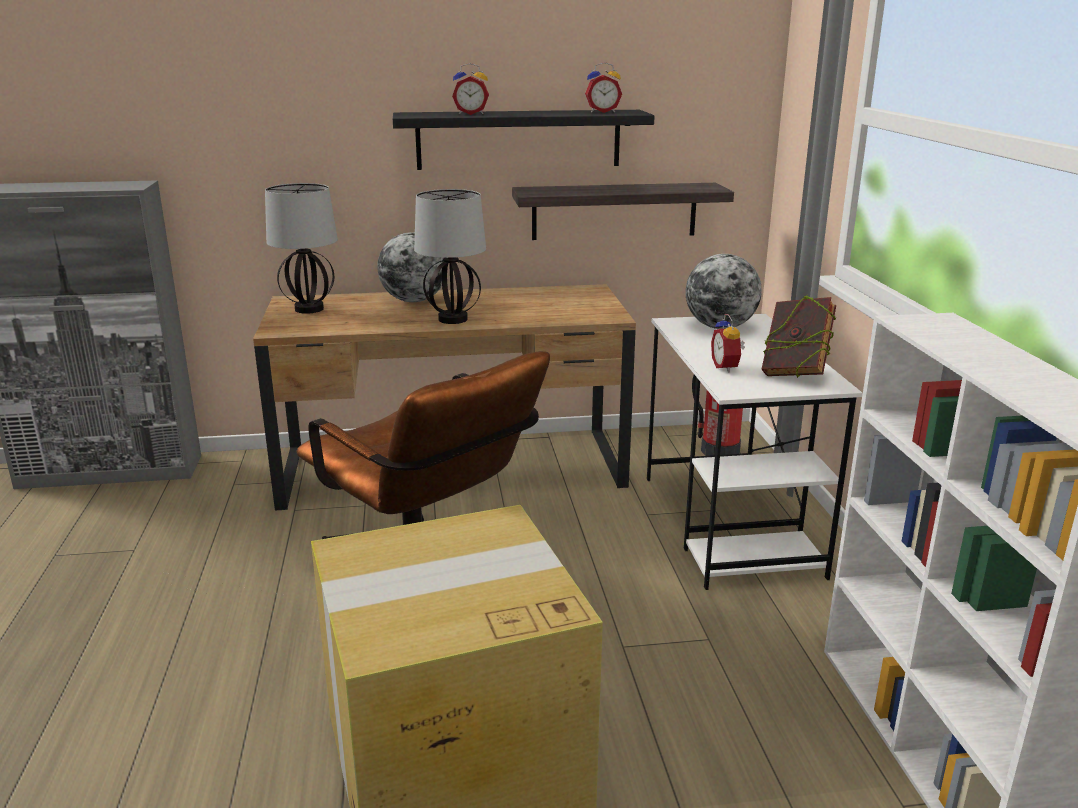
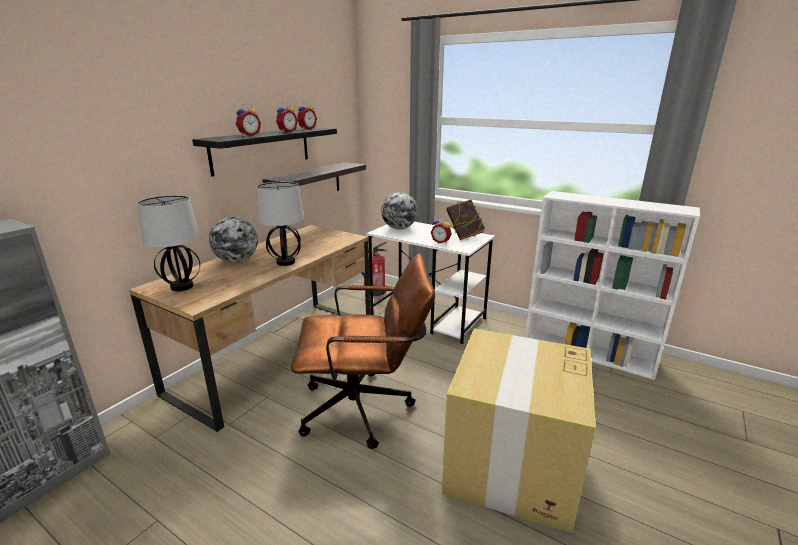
camera: 50 degrees left, 0 degrees up
none -> alarm clock [276,102,298,133]

